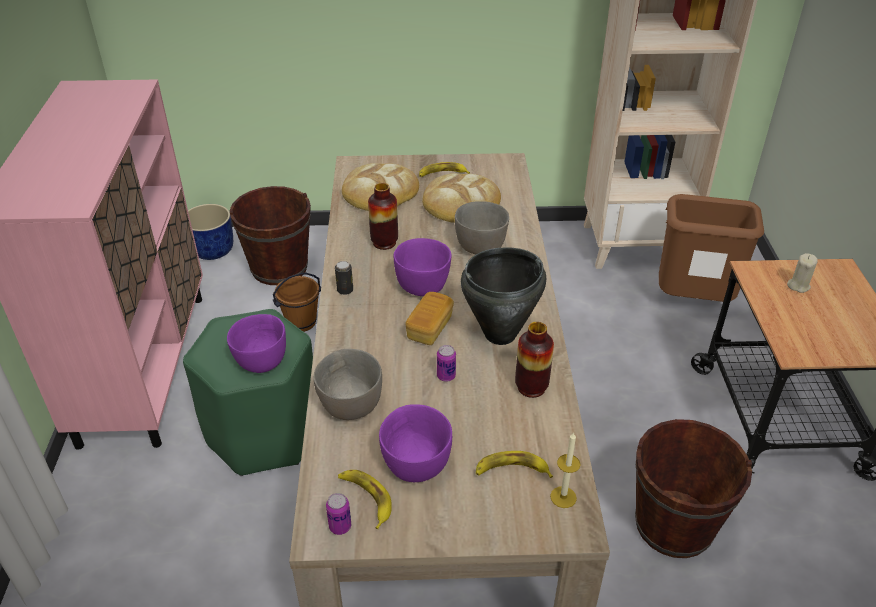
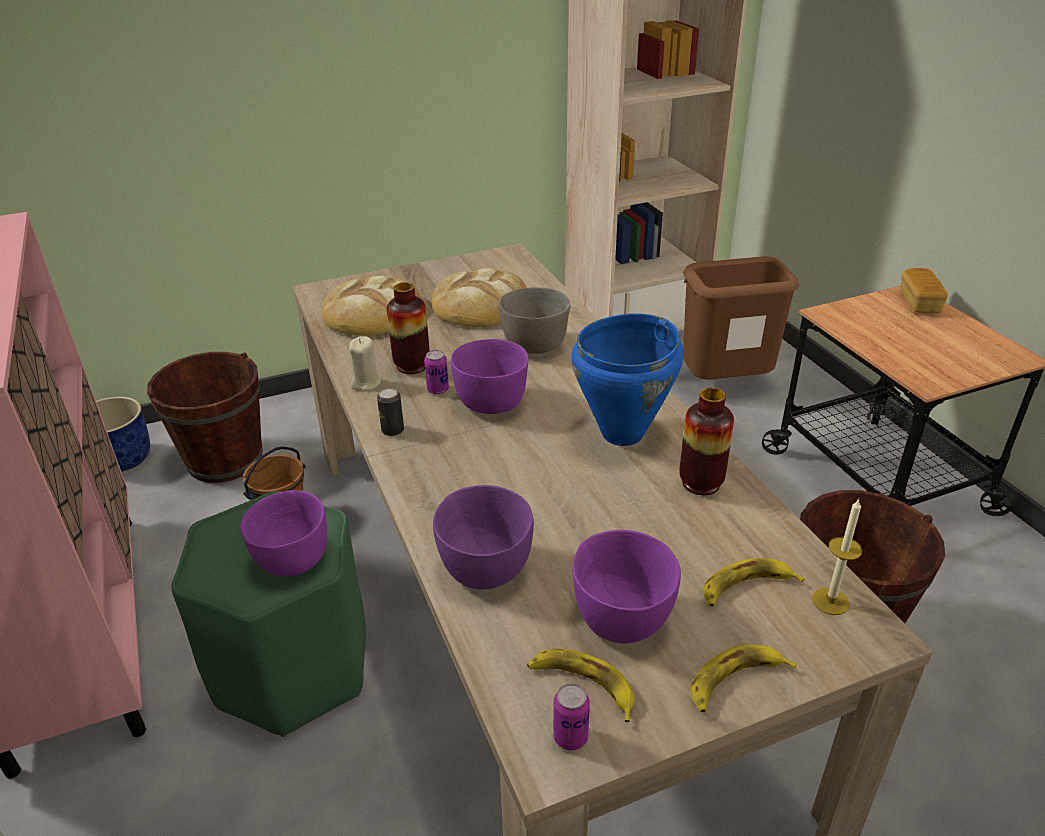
camera: 20 degrees left, 5 degrees down
grey bowl [314,349,382,420] -> purple bowl [433,485,534,589]
bread [405,292,454,345] -> bread moved to [900,268,948,313]
banana [419,162,470,177] -> banana moved to [690,645,797,712]
can [437,345,456,382] -> can moved to [424,350,449,395]
black cooking pot [461,247,546,345] -> blue cooking pot [571,314,683,446]
beige candle [787,253,818,293] -> beige candle moved to [349,336,381,391]

